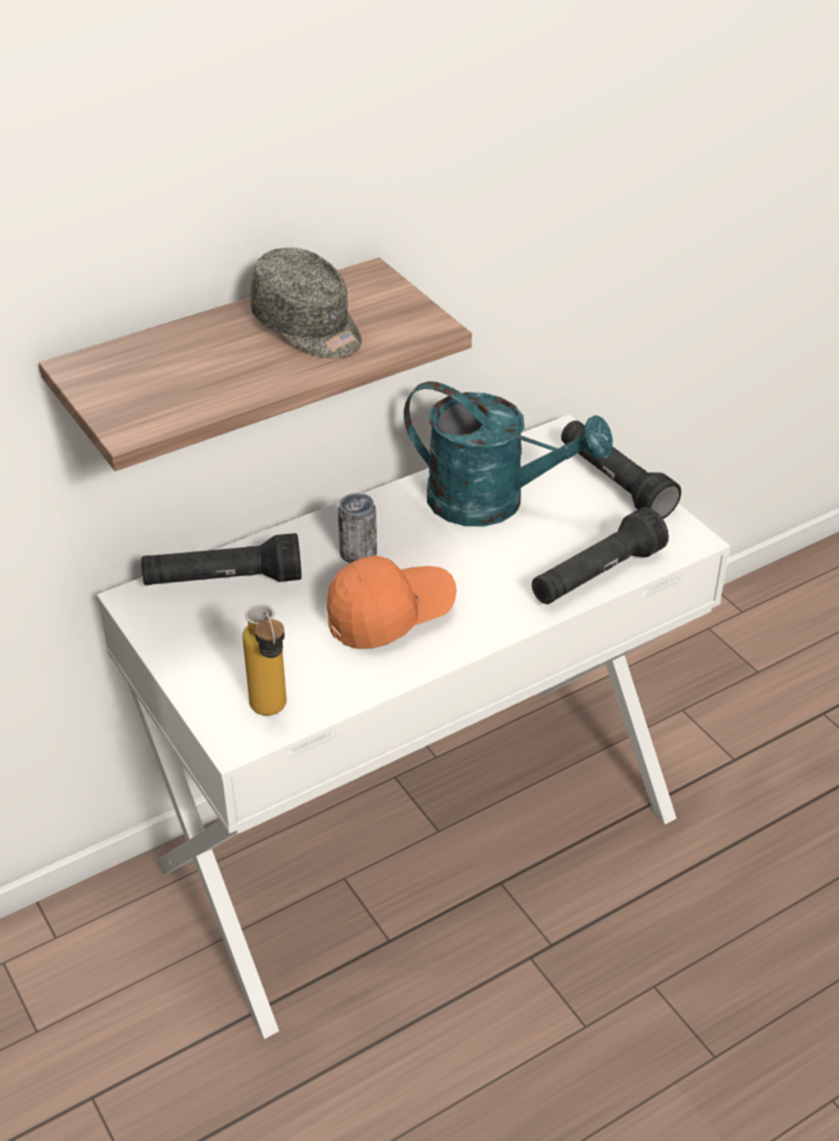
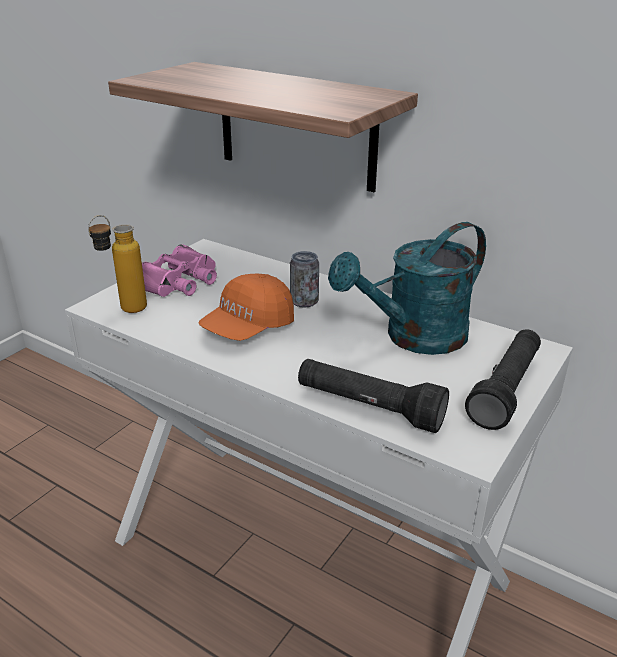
camera: 65 degrees right, 10 degrees down
black flashlight [141,533,302,585] -> none
grey cap [250,248,362,358] -> none
orange cap [327,555,457,649] -> orange cap turned 90 degrees clockwise [198,274,294,341]
turquoise watering can [404,381,613,526] -> turquoise watering can turned 60 degrees clockwise [328,222,486,355]
none -> pink binoculars [142,244,217,297]

